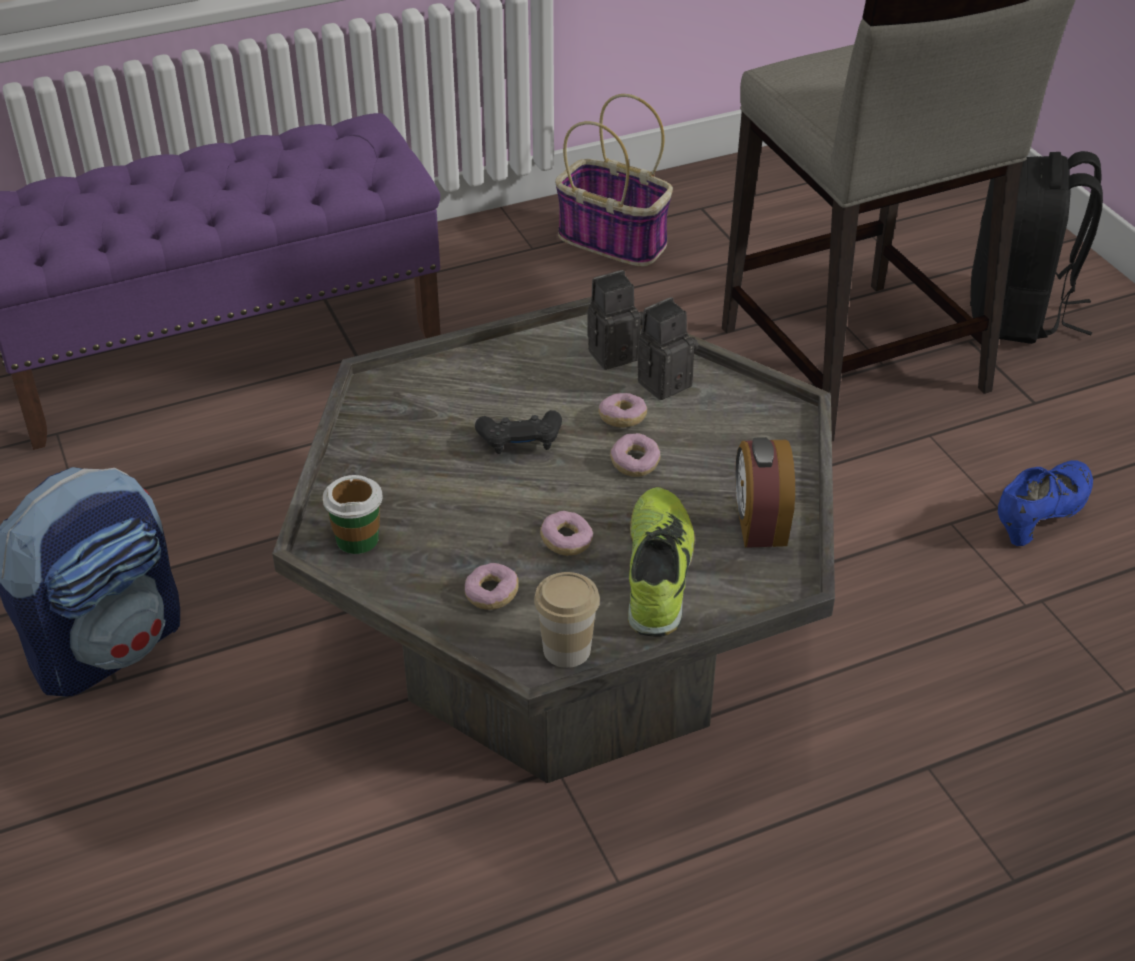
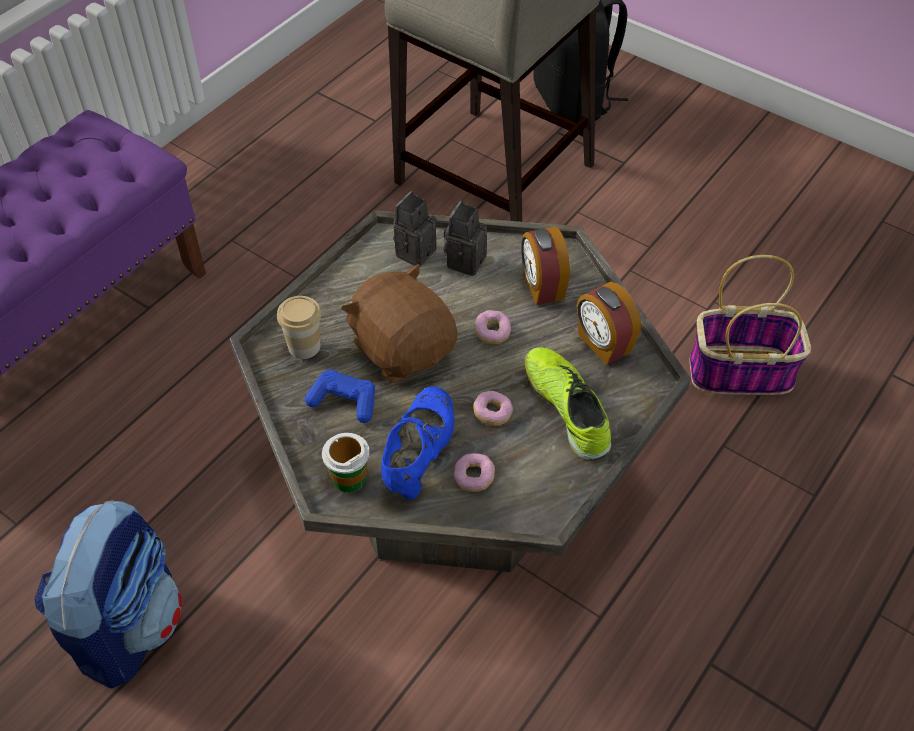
camera: 30 degrees left, 10 degrees up
black game controller [475,410,562,454] -> brown plush toy [341,264,458,383]
cup [534,572,600,668] -> cup moved to [277,296,321,359]
basket [555,94,673,267] -> basket moved to [689,255,811,395]
donut [599,393,647,428] -> none
blue shoe [998,460,1093,546] -> blue shoe moved to [381,386,455,500]
none -> blue game controller [305,369,375,423]
none -> alarm clock [521,227,570,305]

